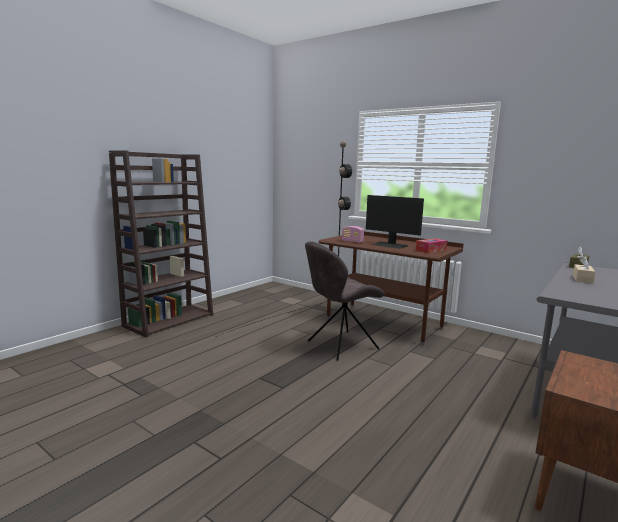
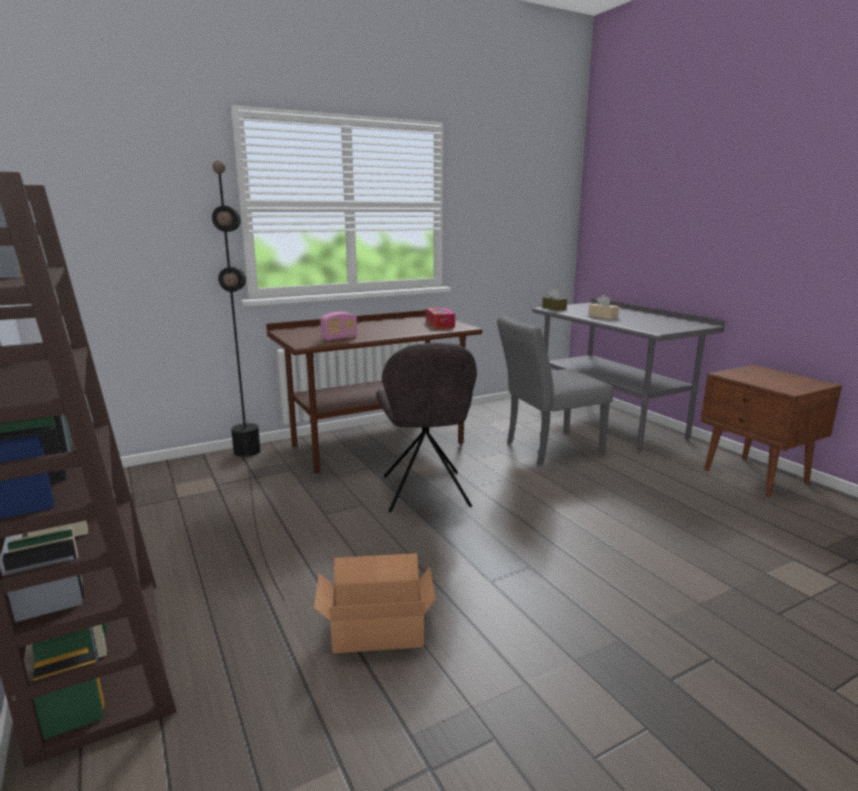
camera: 65 degrees left, 5 degrees up
monitor [366,195,424,249] -> none
none -> cardboard box [314,553,436,653]
none -> grey chair [497,316,613,465]

